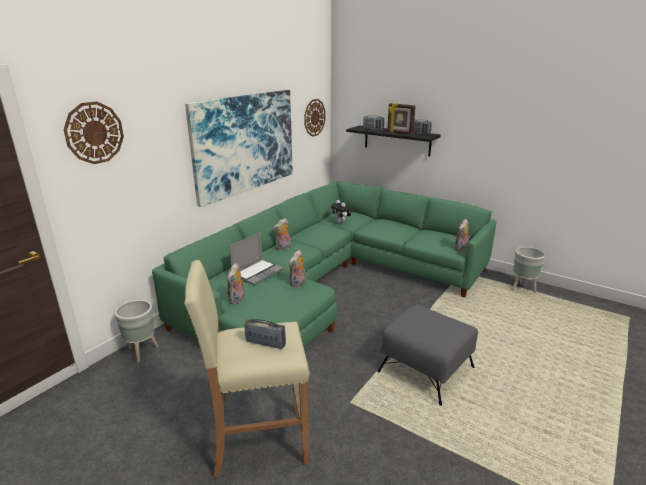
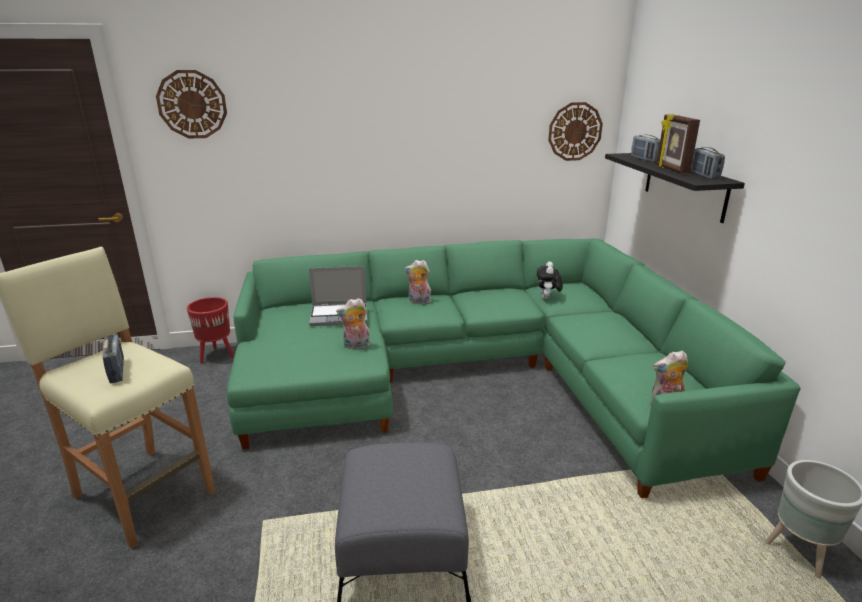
camera: 45 degrees right, 0 degrees up
grey planter [114,300,158,363] -> red planter [187,297,234,363]
picture [185,90,293,207] -> none
plush toy [227,263,245,304] -> none

